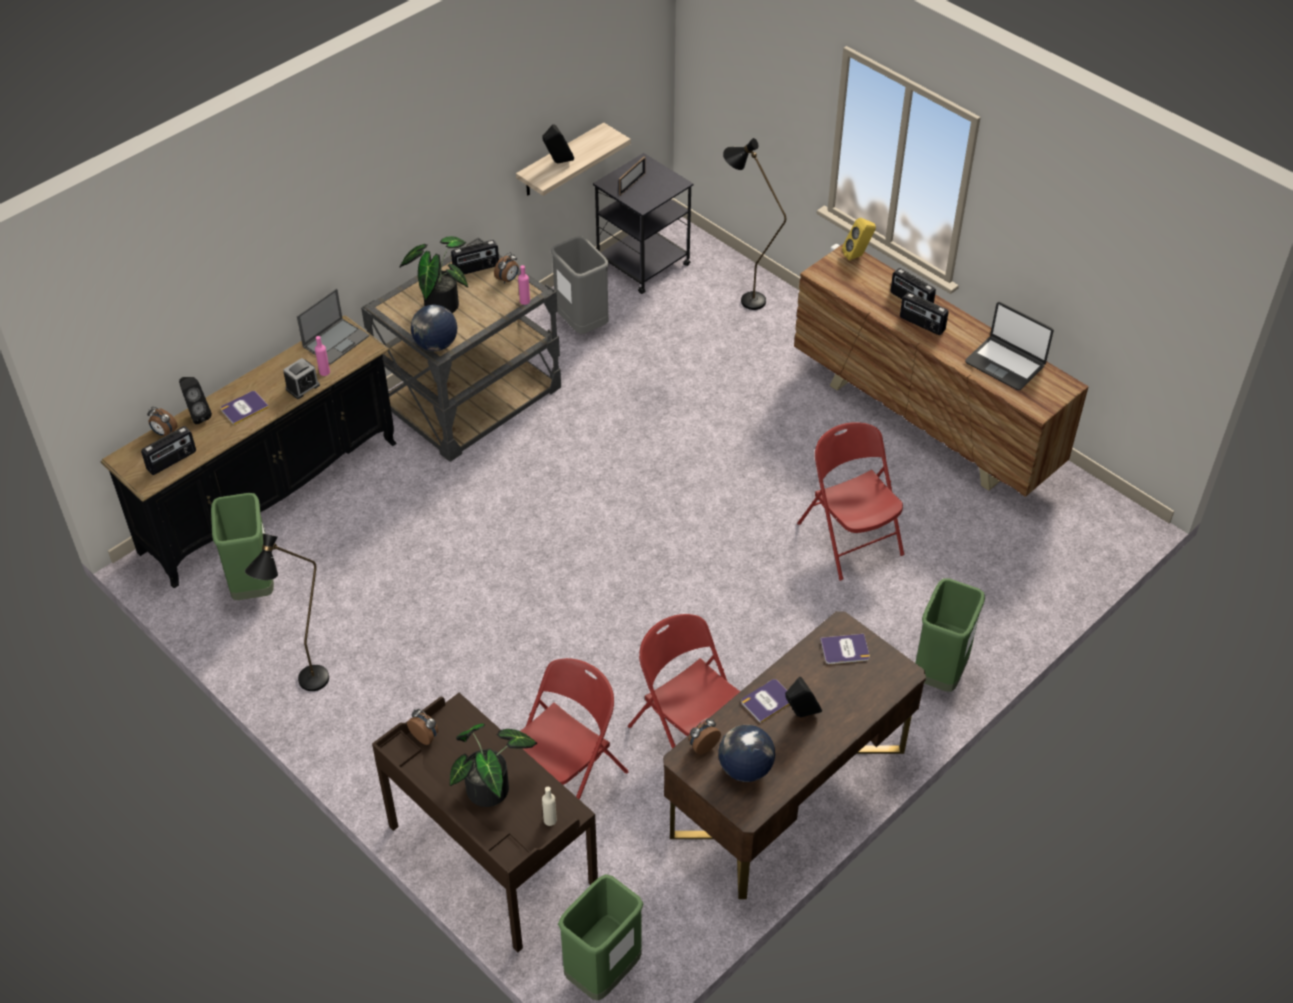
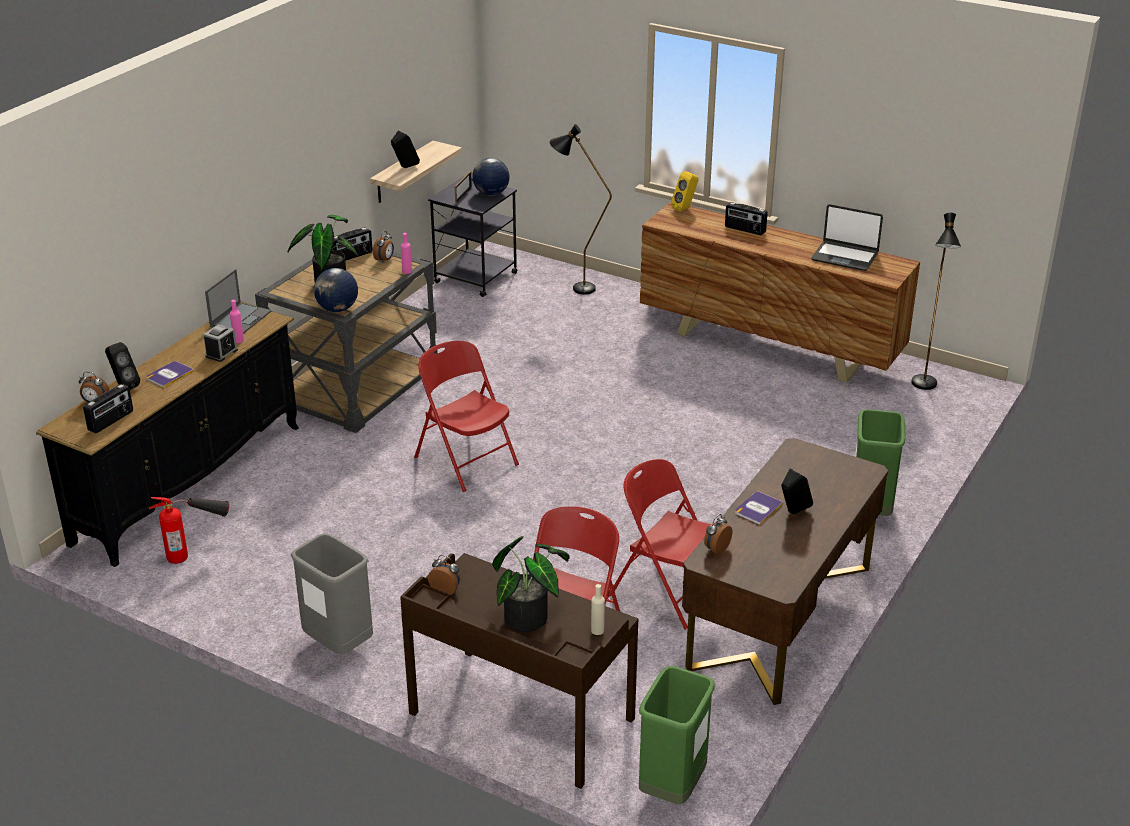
camera: 15 degrees left, 15 degrees down
green trash can [211,493,274,600] -> fire extinguisher [149,497,229,564]
black floor lamp [245,533,329,691] -> black floor lamp moved to [911,213,961,390]
grey trash can [551,236,609,334] -> grey trash can moved to [291,533,373,655]
globe [718,725,775,782] -> globe moved to [472,158,510,196]
red chair [797,422,905,581] -> red chair moved to [414,341,519,492]
book [820,634,870,664] -> none
radio [900,292,949,335] -> none

